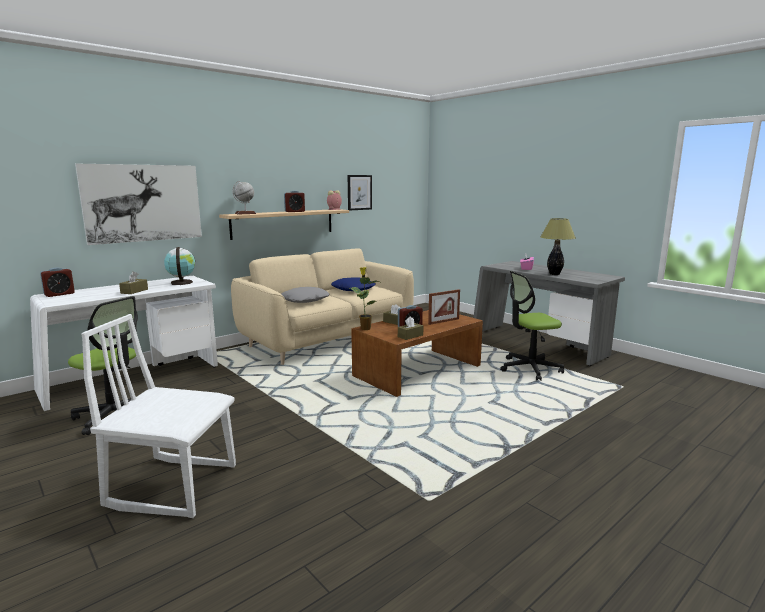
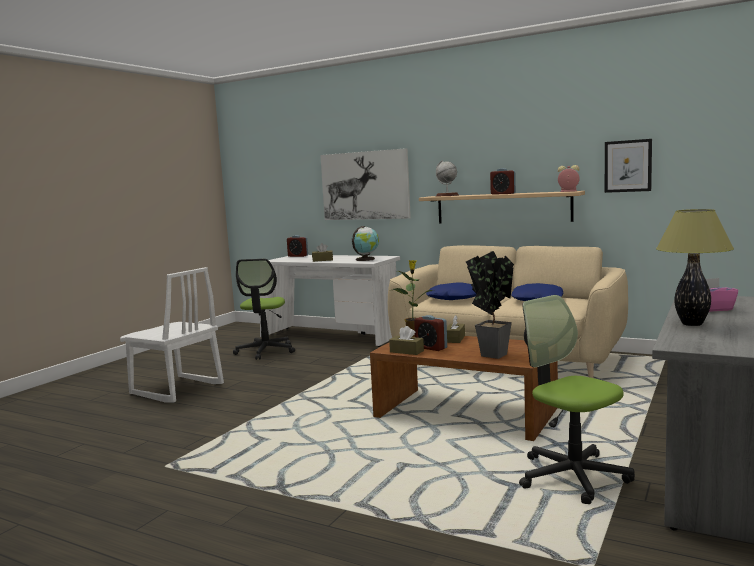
camera: 70 degrees right, 5 degrees down
white chair [81,314,236,518] -> white chair turned 135 degrees clockwise [120,267,224,403]
grey pillow [281,287,329,303] -> blue pillow [426,282,476,300]
picture frame [428,289,460,325] -> potted plant [466,251,514,359]

